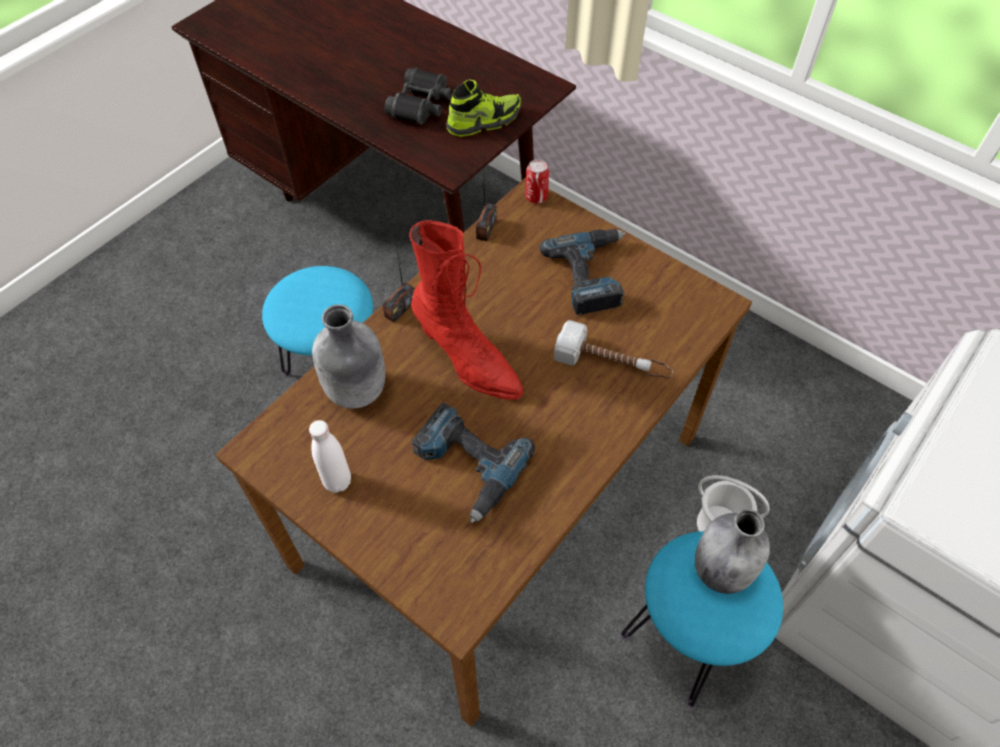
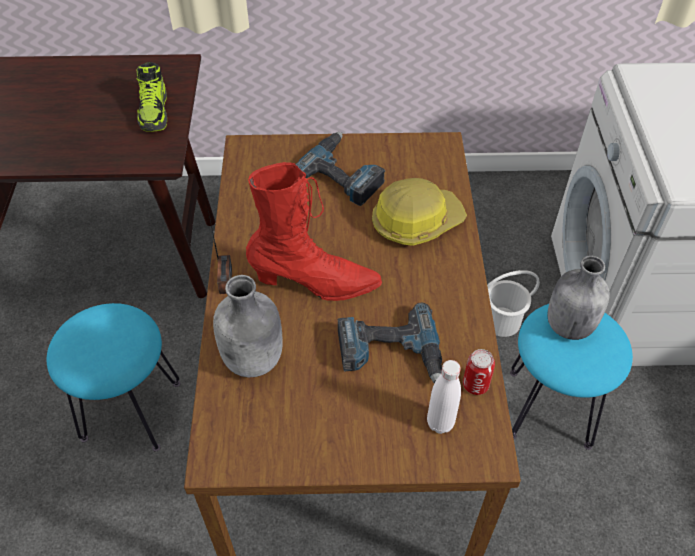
camera: 40 degrees left, 5 degrees down
white bottle [309,420,351,493] -> white bottle moved to [427,360,461,434]
black binoculars [385,68,452,124] -> none
shoe [446,79,522,137] -> shoe turned 150 degrees clockwise [136,62,167,132]
radio [476,151,497,241] -> none
can [525,160,549,204] -> can moved to [463,349,495,395]
hammer [554,320,673,379] -> hard hat [372,178,467,246]

